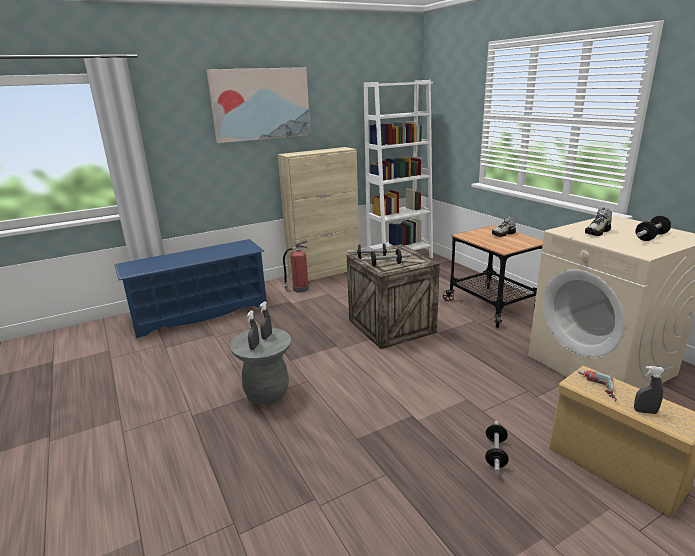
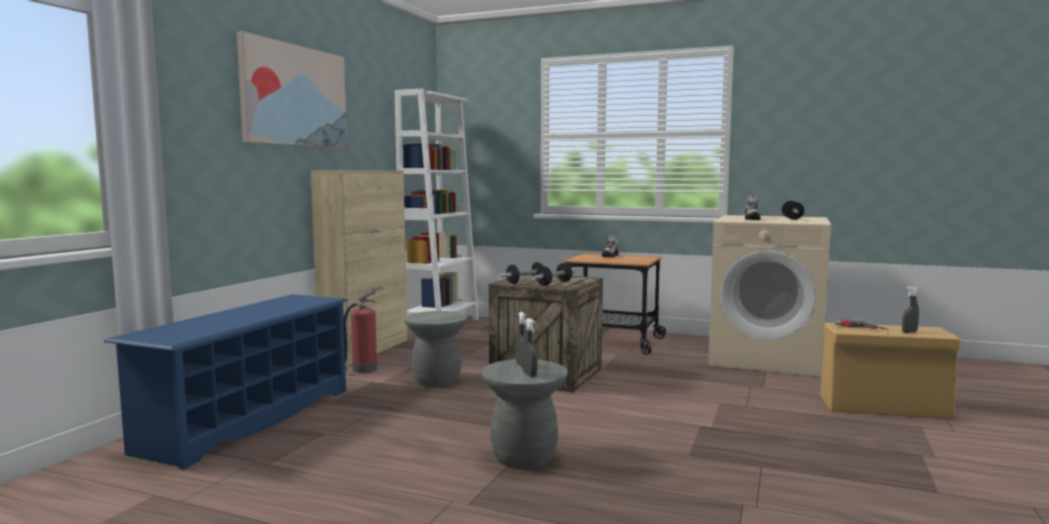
camera: 40 degrees left, 15 degrees down
dumbbell [485,421,509,473] -> none
none -> grey stool [404,311,468,387]

